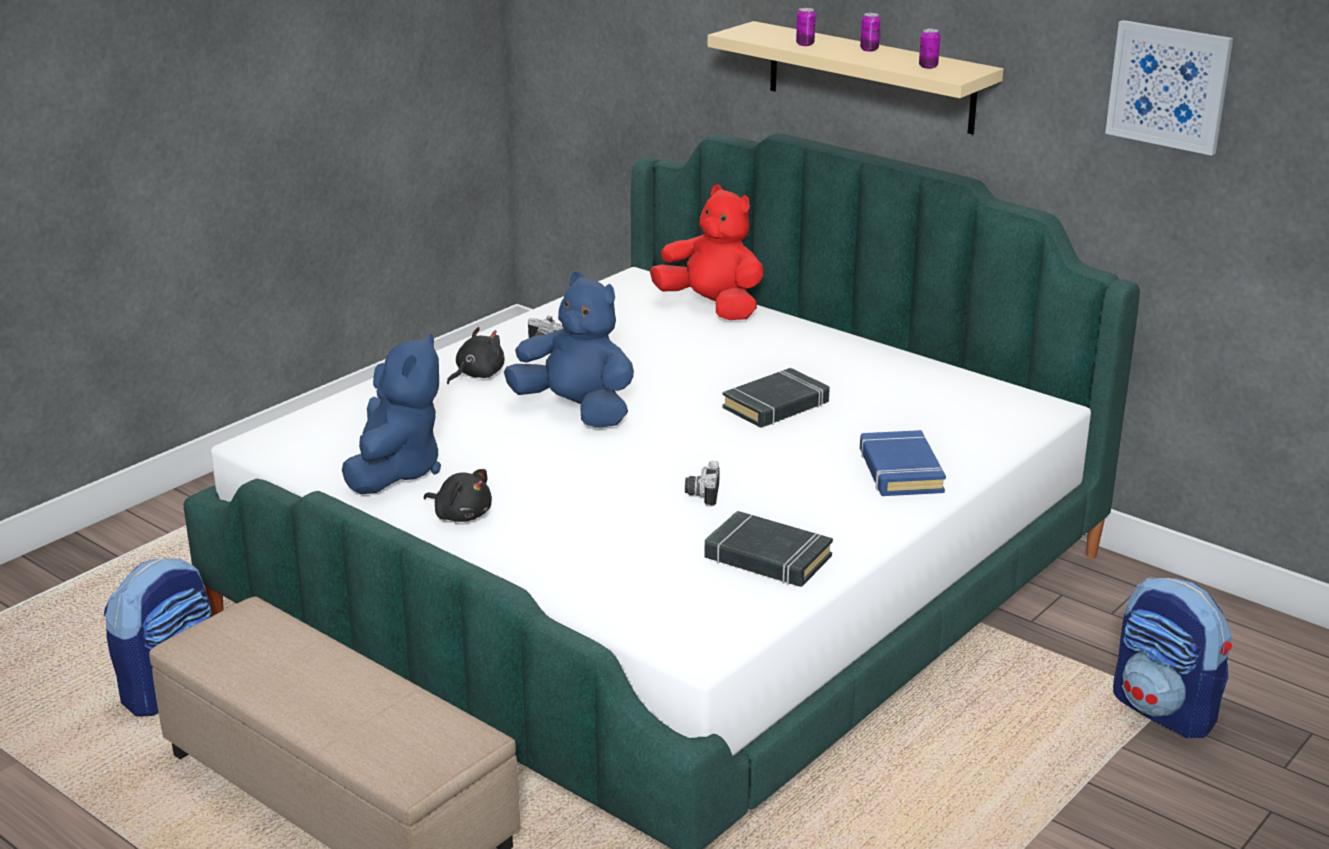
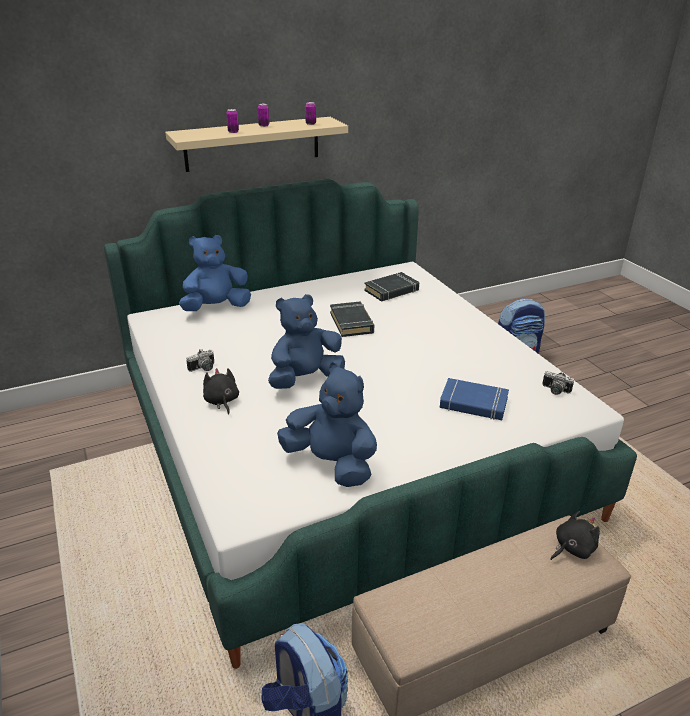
camera: 65 degrees left, 5 degrees up
black plush toy [424,469,492,522] -> black plush toy moved to [550,511,600,560]
red plush toy [650,185,763,320] -> blue plush toy [179,235,251,311]
camera [685,461,720,507] -> camera moved to [542,371,574,395]
black book [704,511,833,587] -> black book moved to [364,272,419,301]
blue book [860,430,946,496] -> blue book moved to [440,378,509,420]
picture [1105,20,1233,156] -> none

